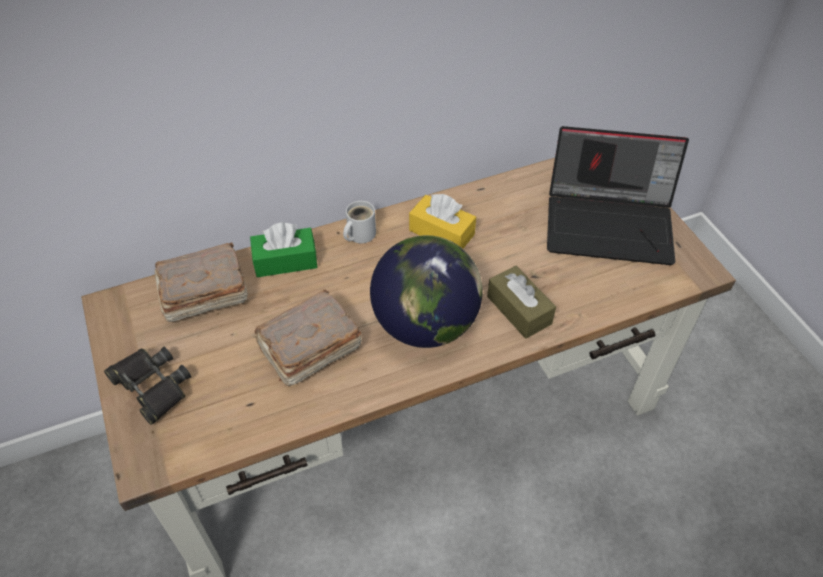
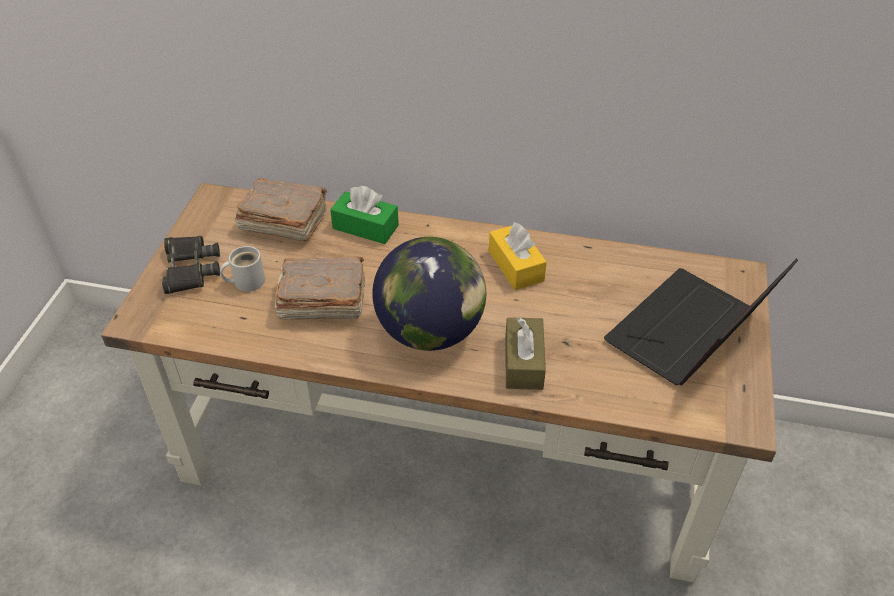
camera: 35 degrees right, 5 degrees down
white mug [343,201,376,243] -> white mug moved to [220,246,265,292]
laptop [547,126,689,265] -> laptop turned 90 degrees clockwise [604,258,798,385]

